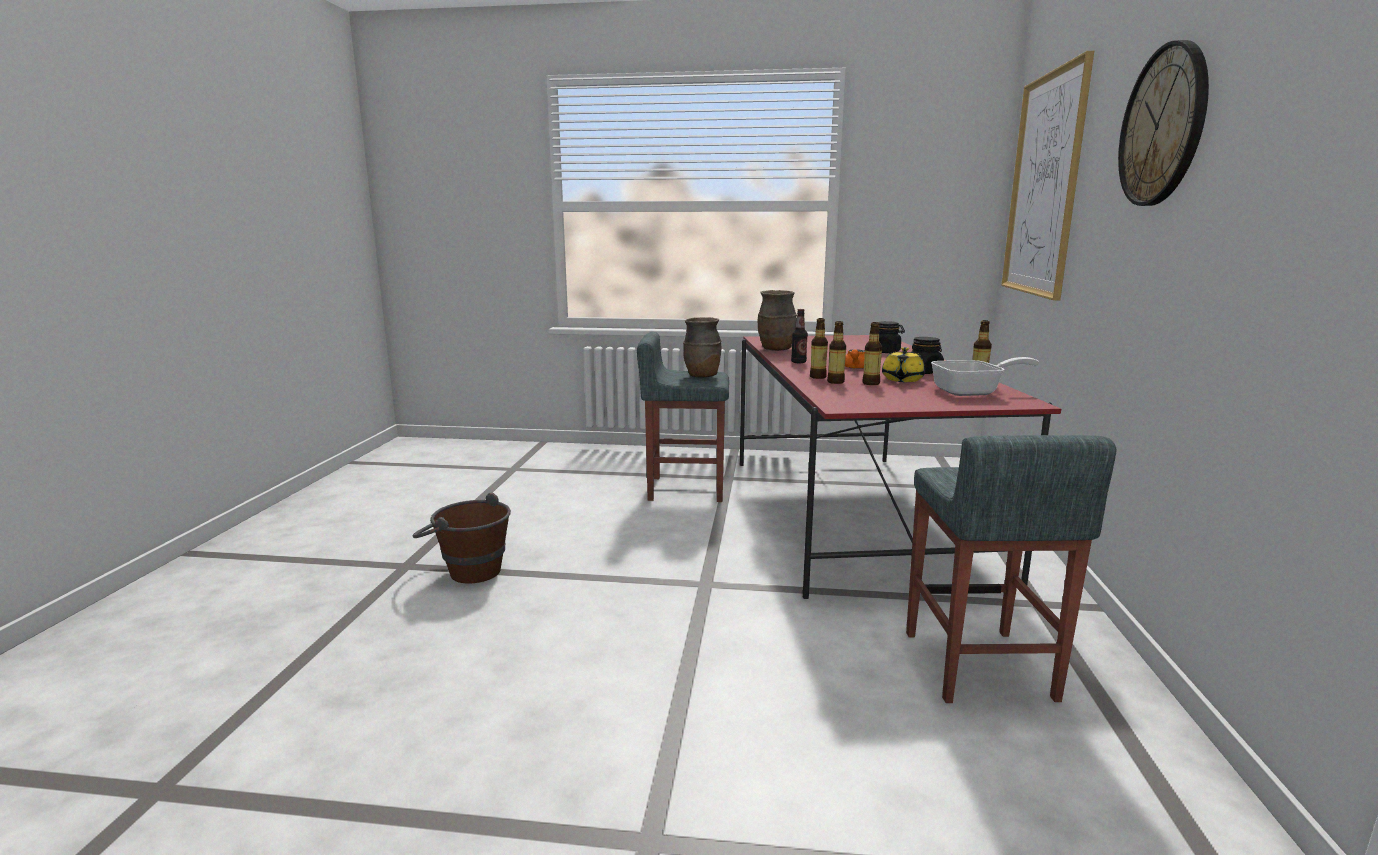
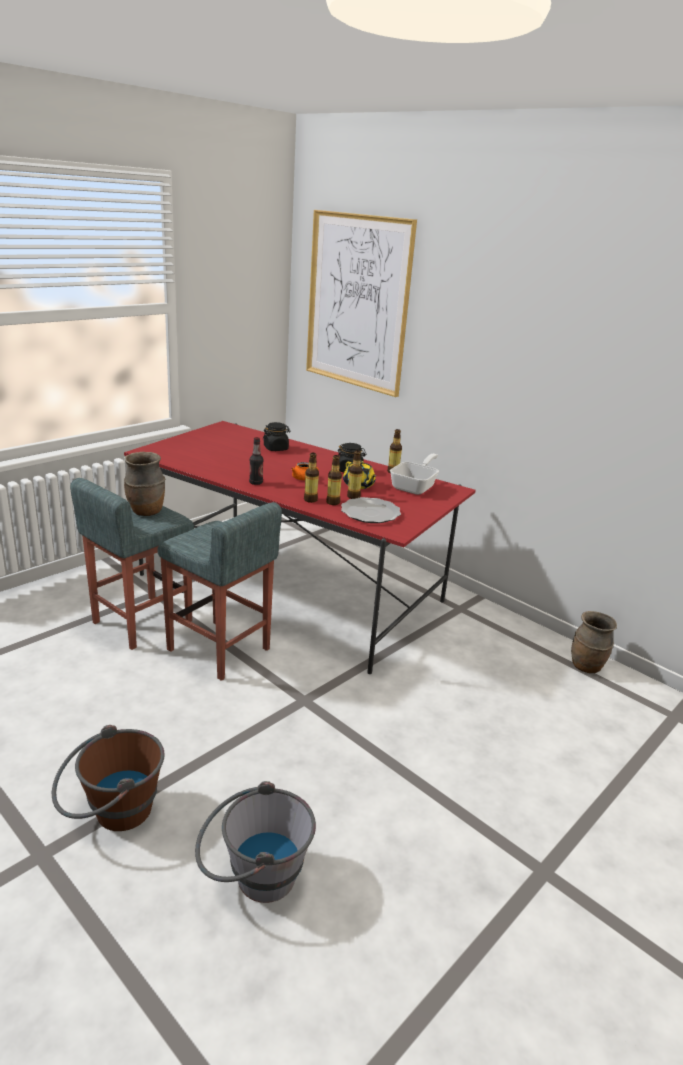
camera: 55 degrees left, 10 degrees up
brown vase [758,290,797,351] -> brown vase moved to [571,611,617,673]
grey stool [906,435,1116,703] -> grey stool moved to [157,502,282,681]
wall clock [1118,40,1209,206] -> none
none -> grey bucket [195,781,316,903]
none -> plate [341,497,401,523]

